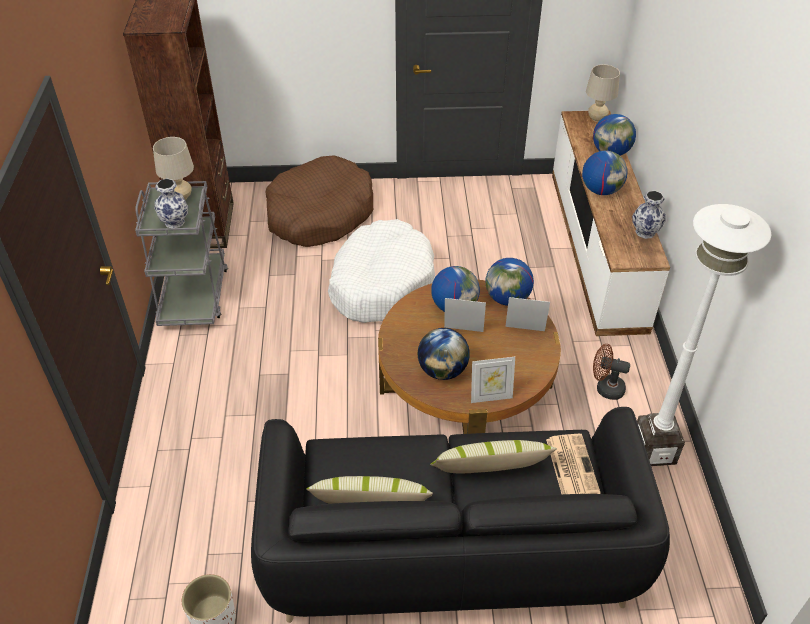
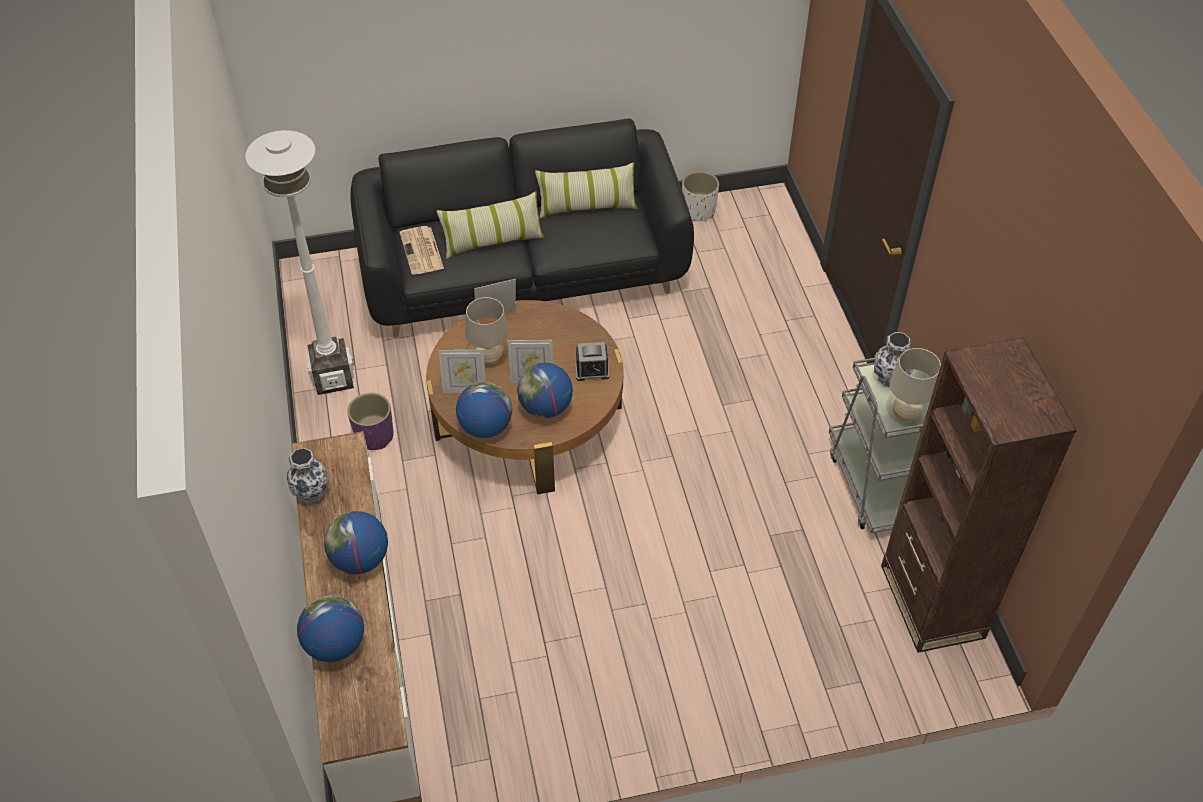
camera: 170 degrees right, 5 degrees up
brown dog bed [265,155,373,247] -> none
white dog bed [328,219,435,323] -> none
globe [417,328,470,380] -> none
beige table lamp [586,65,620,122] -> beige table lamp moved to [466,297,509,365]
brown fan [593,344,630,400] -> purple planter [347,393,394,450]
none -> alarm clock [575,342,609,381]

